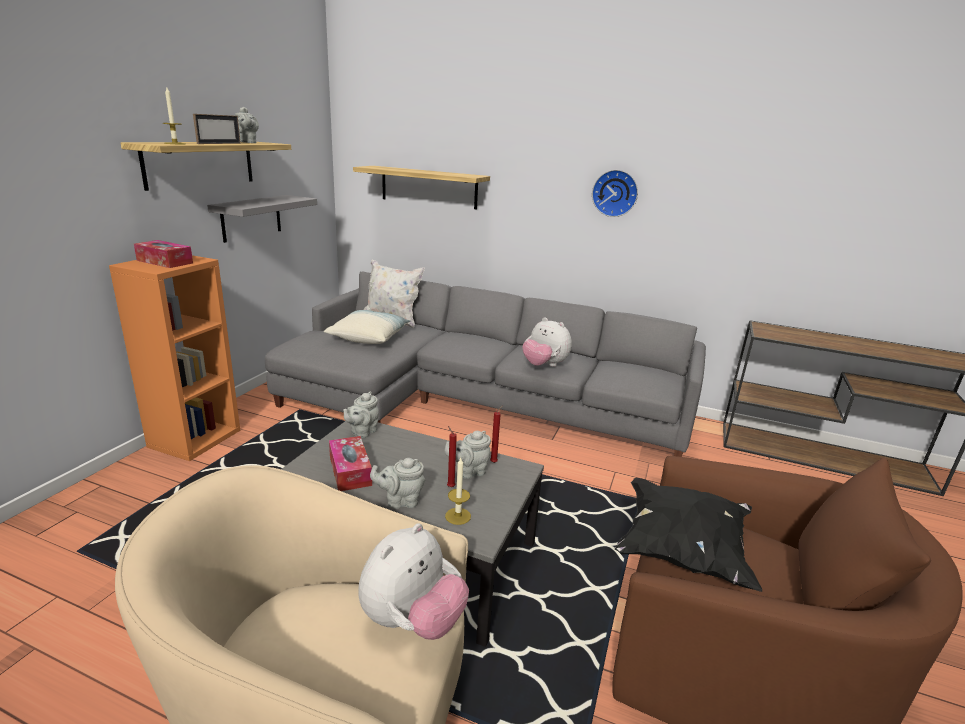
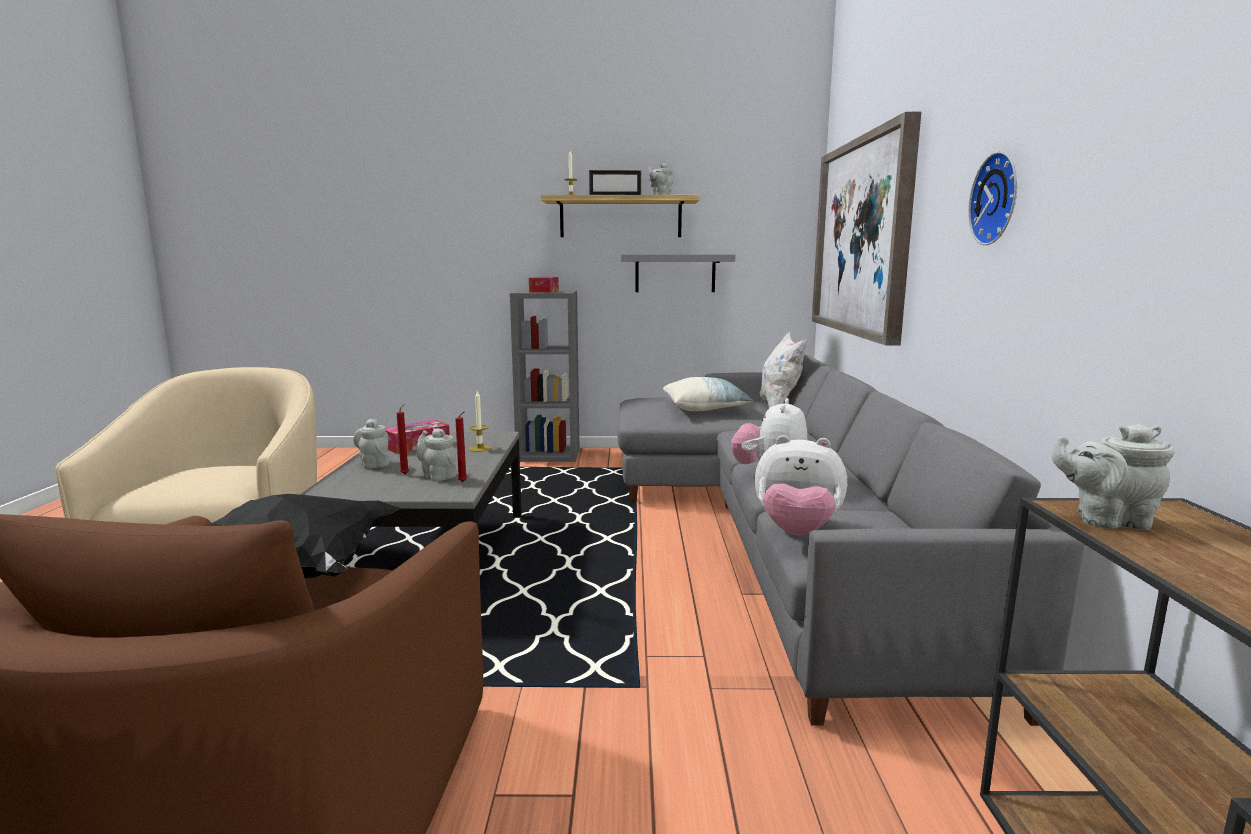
camera: 70 degrees right, 10 degrees down
orange bookcase [109,255,240,461] -> grey bookcase [510,291,579,462]
grey teapot [343,391,379,438] -> grey teapot moved to [1052,424,1175,530]
shelf [353,166,490,209] -> picture [812,112,921,346]
plush toy [358,523,469,640] -> plush toy moved to [755,435,847,536]
candle [445,458,471,525] -> candle moved to [469,391,491,452]

